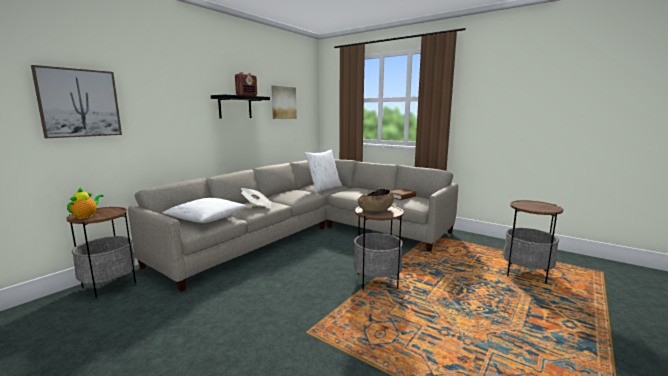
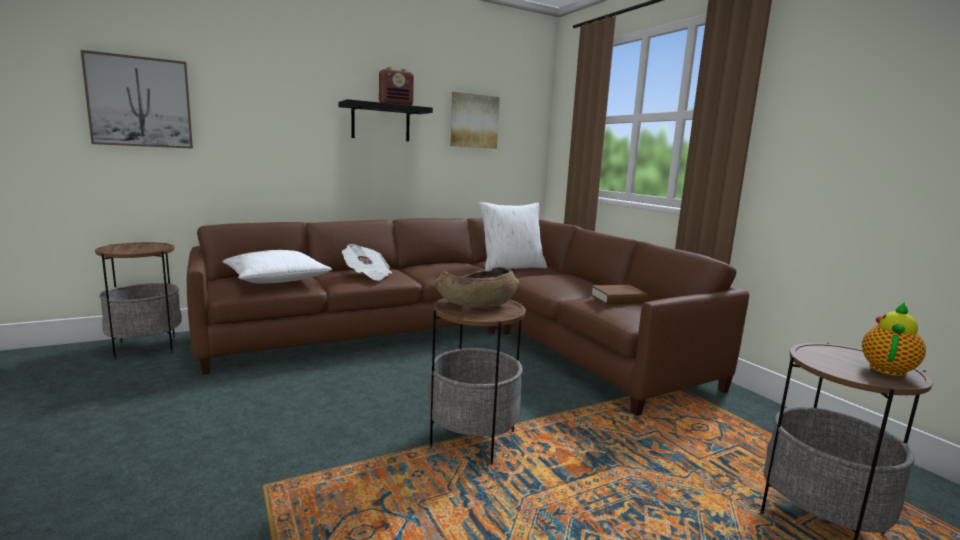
camera: 25 degrees right, 0 degrees up
teapot [67,187,103,219] -> teapot moved to [862,302,926,376]
grey sofa [128,159,458,291] -> brown sofa [187,218,750,416]

